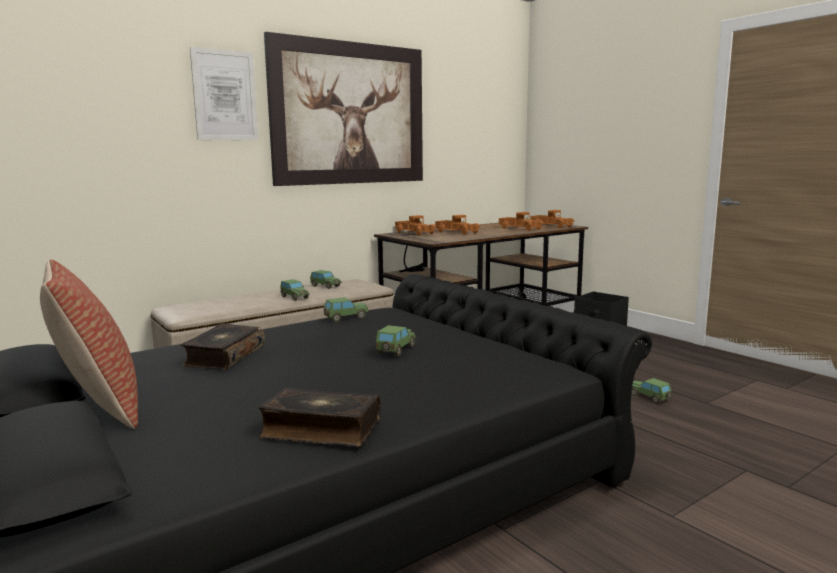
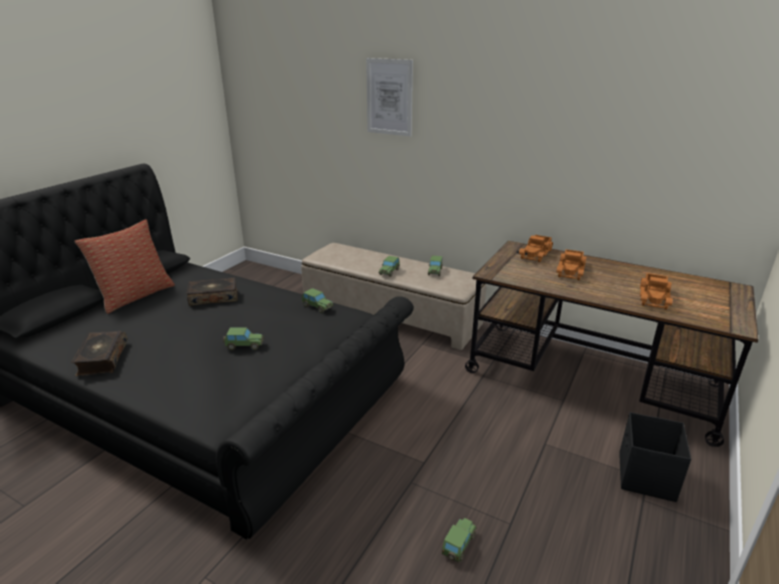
camera: 65 degrees right, 15 degrees up
picture [264,32,423,186] -> none
toy truck [530,210,574,228] -> none

